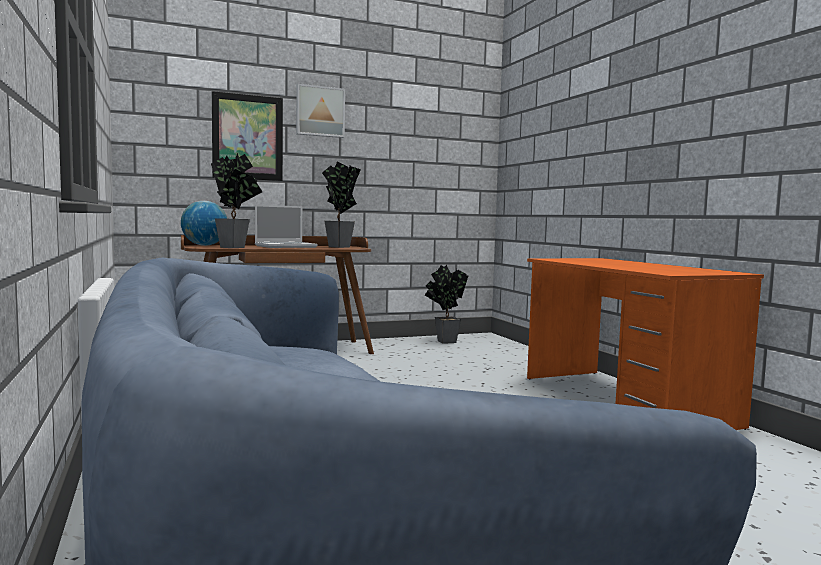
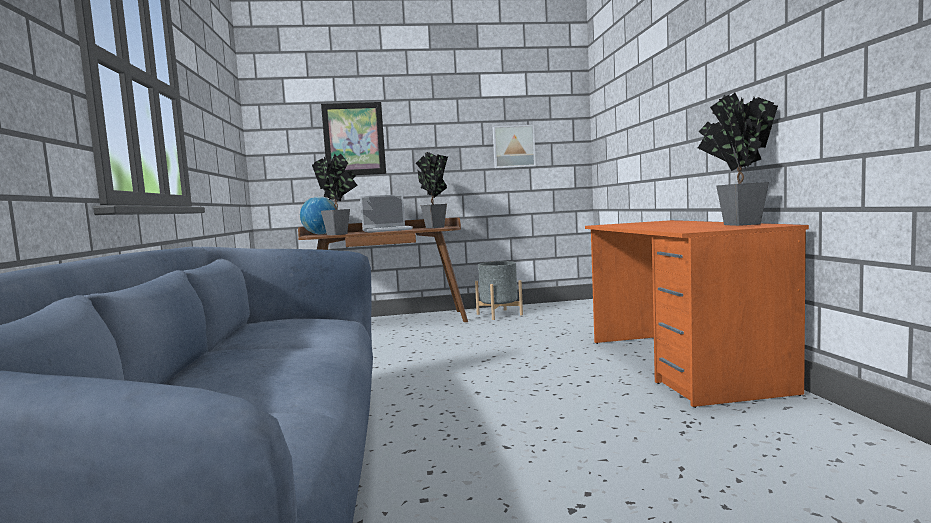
camera: 15 degrees right, 0 degrees up
picture [296,84,345,138] -> picture moved to [493,125,536,168]
potted plant [425,265,468,344] -> potted plant moved to [698,93,778,226]
none -> grey planter [475,261,523,320]

